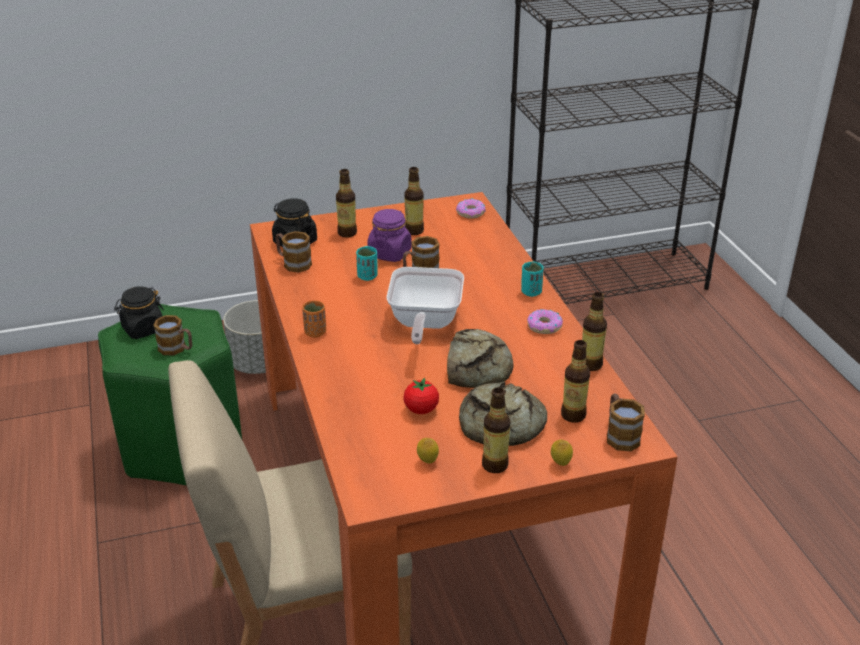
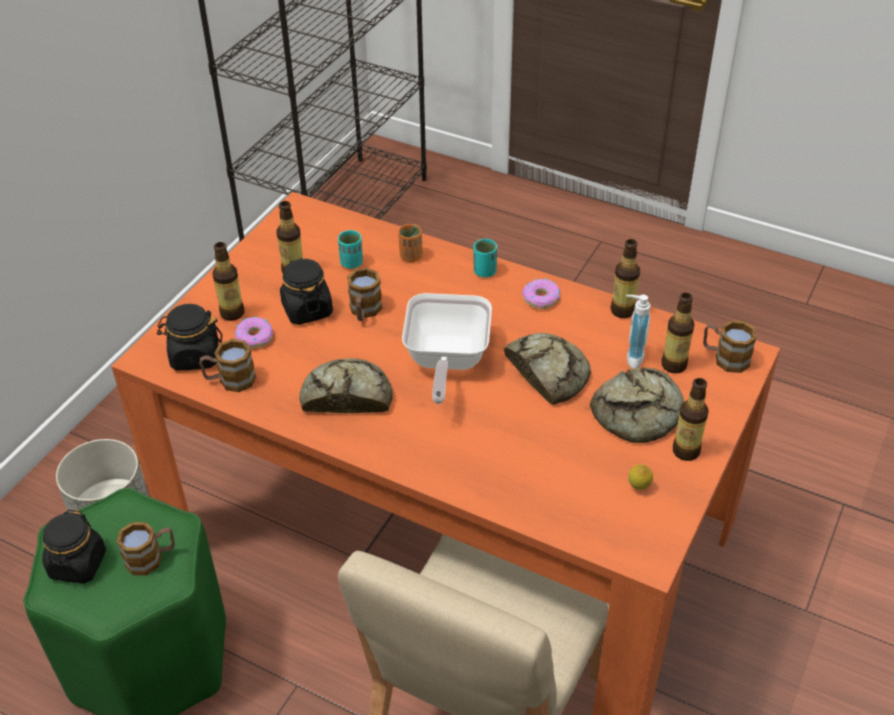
camera: 45 degrees left, 10 degrees up
orange cup [302,300,326,338] -> orange cup moved to [398,224,423,262]
turquoise cup [356,246,377,281] -> turquoise cup moved to [338,230,363,269]
purple jar [367,209,412,262] -> black jar [280,258,333,325]
frying pan [387,267,464,344] -> frying pan turned 45 degrees clockwise [402,293,492,404]
tomato [403,378,439,414] -> none
donut [456,198,486,219] -> donut moved to [235,317,273,348]
lemon [551,439,573,466] -> none
none -> bread [299,358,393,413]
none -> soap dispenser [626,295,650,369]

